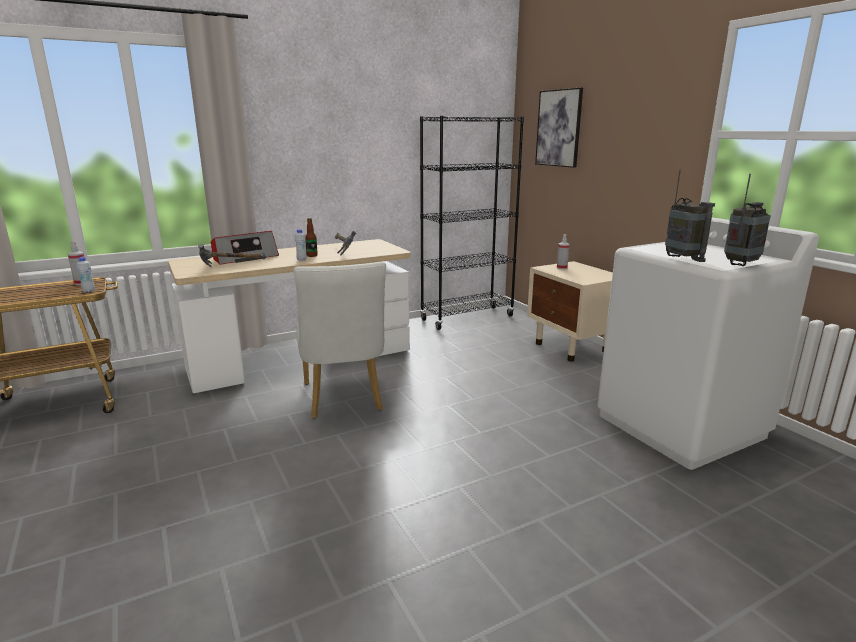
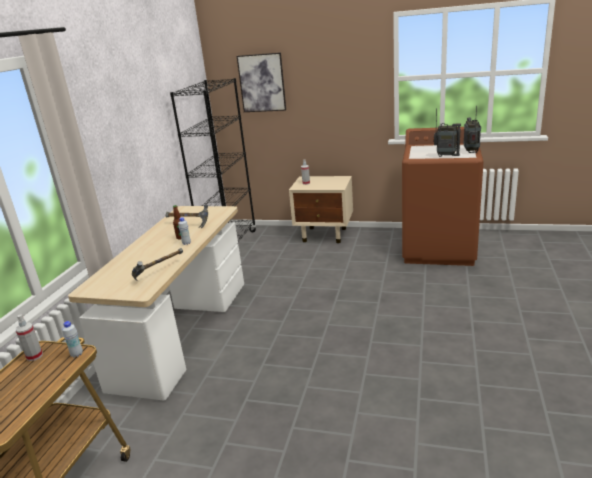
camera: 45 degrees left, 5 degrees up
radio [211,231,279,265] -> none
white chair [293,262,386,418] -> none
white washing machine [598,217,819,470] -> brown washing machine [402,127,484,266]

